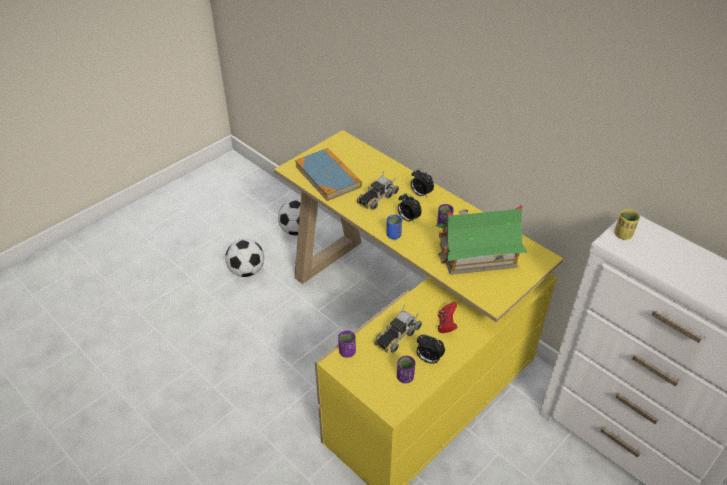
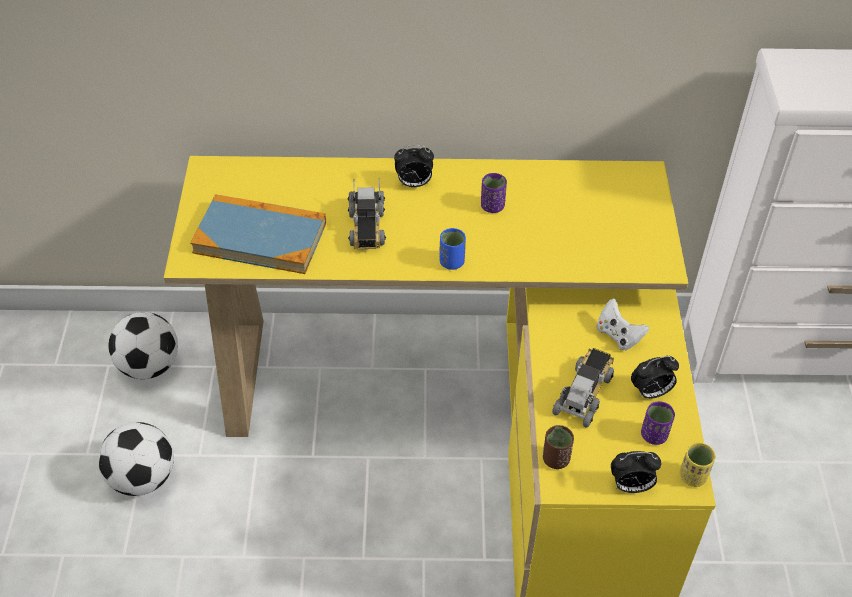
camera: 45 degrees left, 5 degrees up
purple cup [338,330,356,358] -> brown cup [543,425,574,469]
toy truck [374,305,422,353] -> toy truck turned 150 degrees counterclockwise [552,348,614,427]
alarm clock [398,193,422,222] -> alarm clock moved to [611,451,661,493]
toy house [436,205,528,275] -> none
red game controller [438,302,458,333] -> white game controller [597,298,649,351]
yellow cup [614,209,640,240] -> yellow cup moved to [680,442,715,487]

